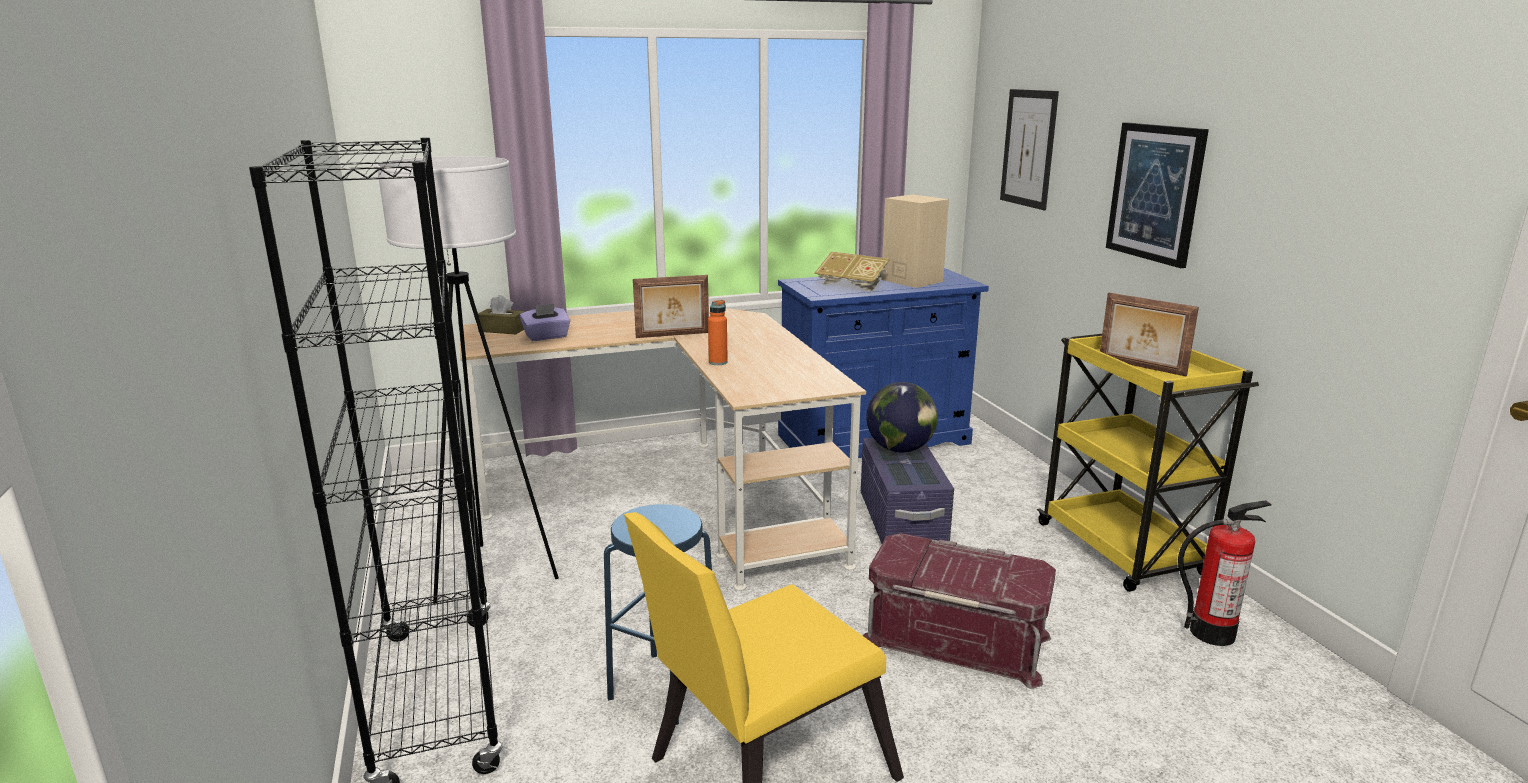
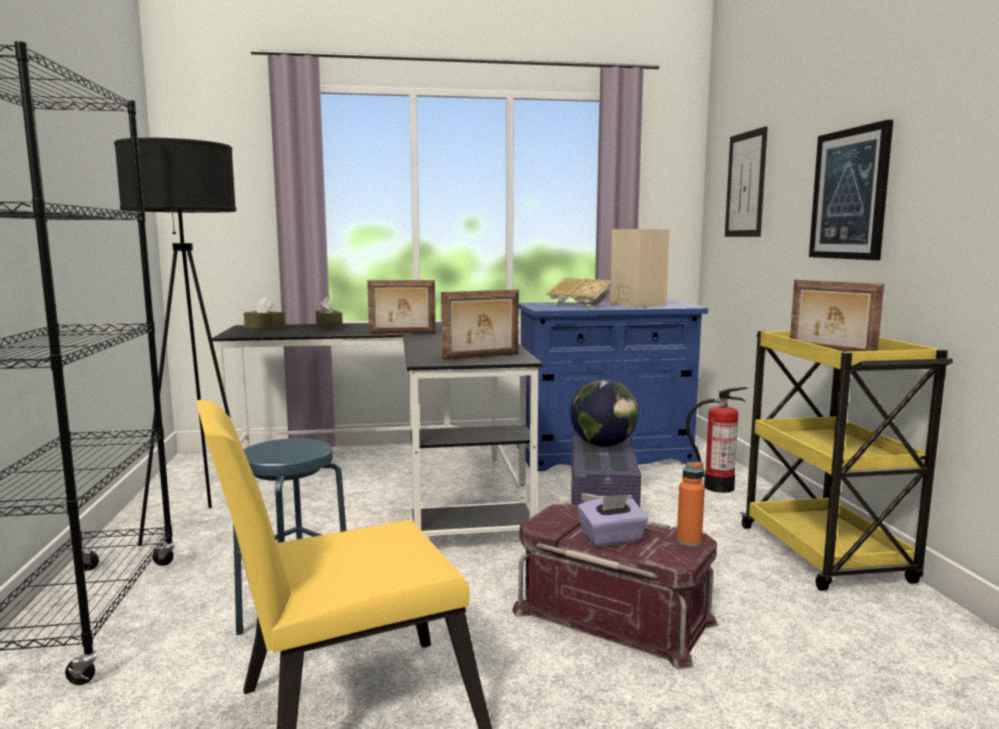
camera: 10 degrees right, 10 degrees down
white floor lamp [376,156,559,605] -> black floor lamp [114,138,236,546]
beige desk [459,306,866,591] -> black desk [212,322,543,536]
purple tissue box [520,304,570,341] -> purple tissue box moved to [577,495,648,546]
orange bottle [708,300,728,365] -> orange bottle moved to [677,462,705,547]
fire extinguisher [1178,500,1272,646] -> fire extinguisher moved to [686,387,748,493]
none -> brown tissue box [316,297,343,329]
none -> picture frame [441,290,519,360]

